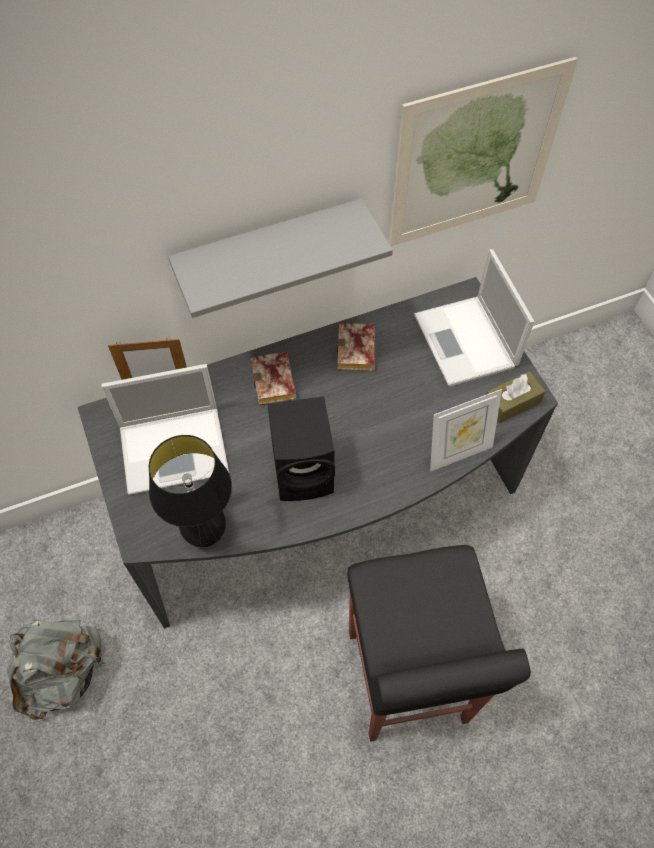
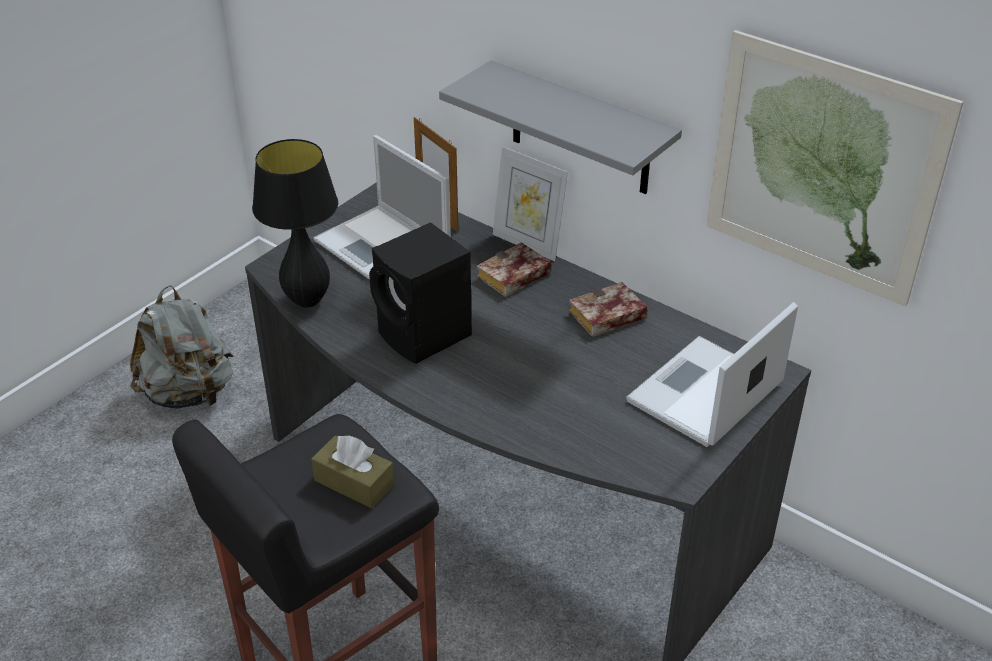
camera: 60 degrees right, 20 degrees down
picture frame [430,389,502,472] -> picture frame moved to [493,147,568,262]
brown tissue box [486,371,546,423] -> brown tissue box moved to [311,435,395,509]

